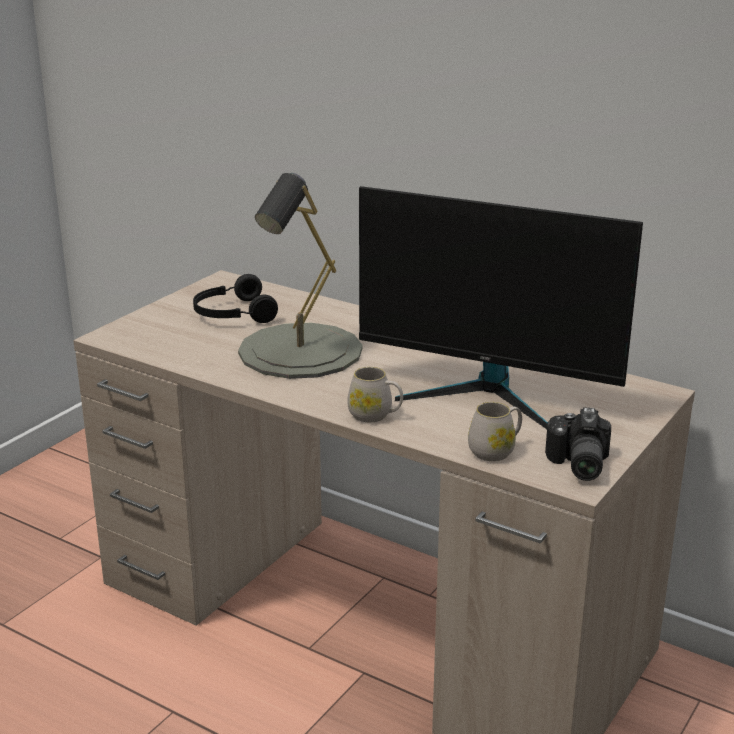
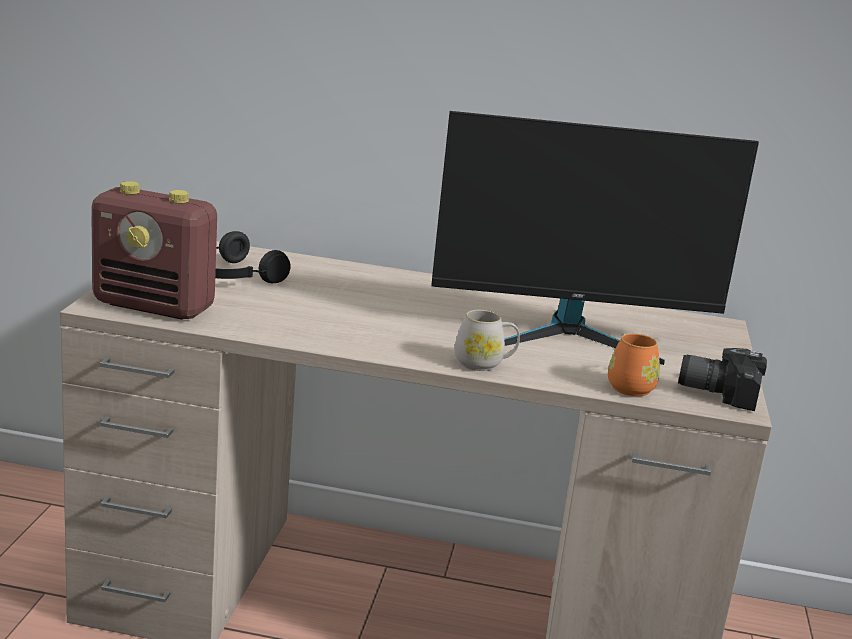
camera: 25 degrees left, 5 degrees down
grey table lamp [238,173,362,379] -> none
white mug [468,402,522,461] -> orange mug [608,333,660,396]
camera [545,407,611,481] -> camera turned 120 degrees clockwise [678,348,767,411]
none -> radio [91,181,217,320]

